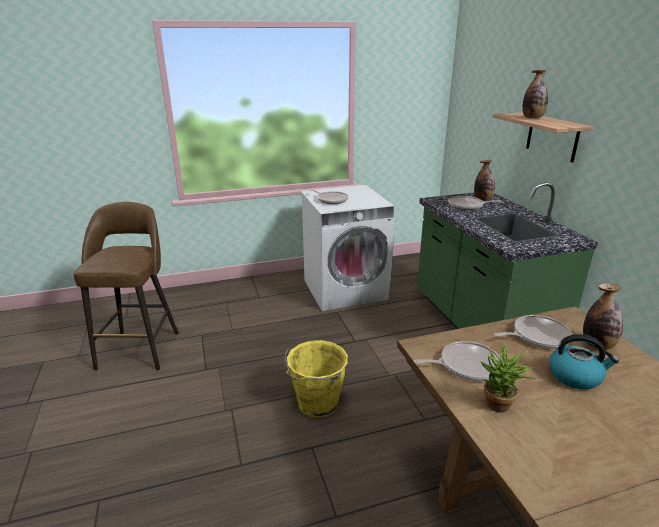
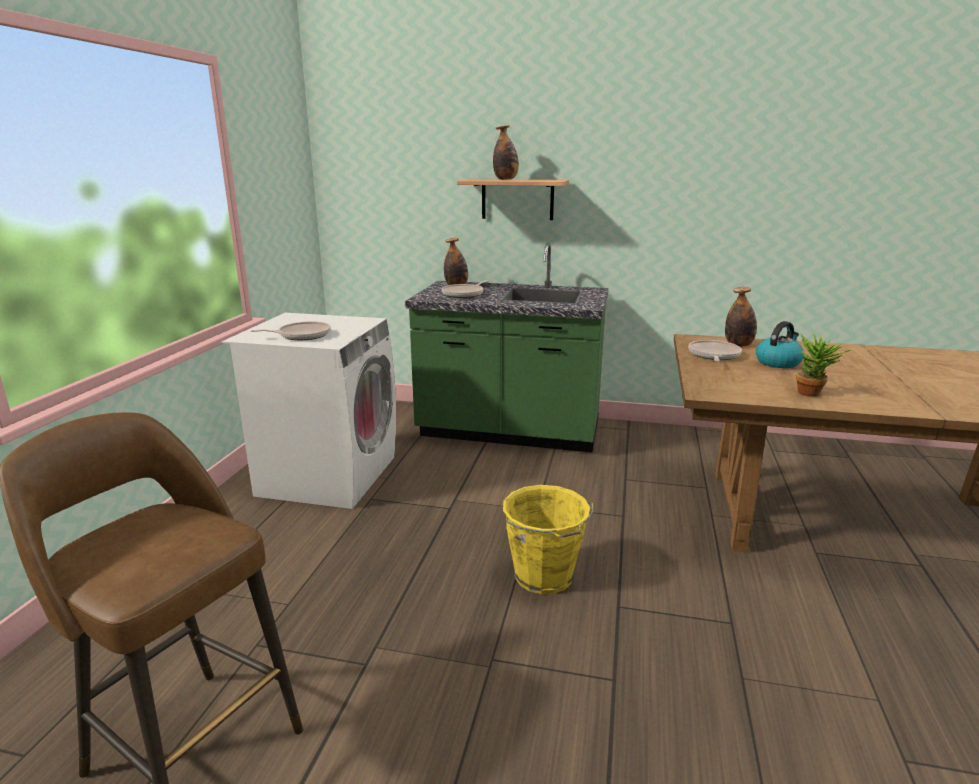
camera: 60 degrees left, 5 degrees down
frying pan [414,341,500,381] -> none

